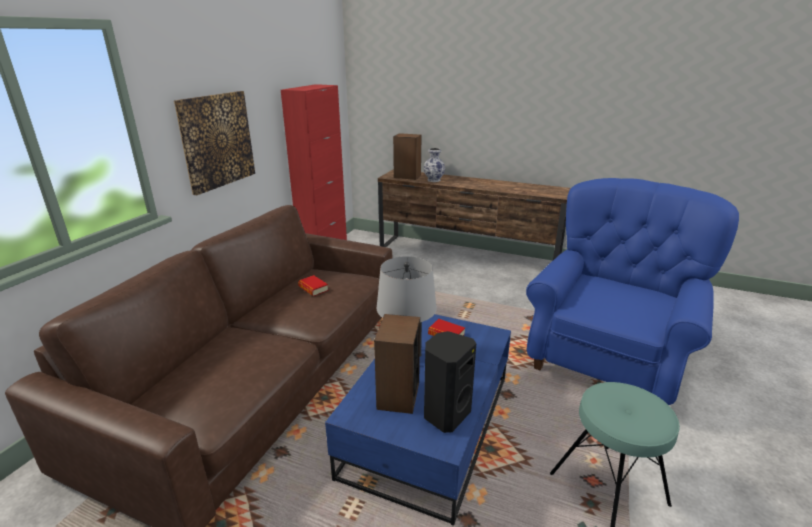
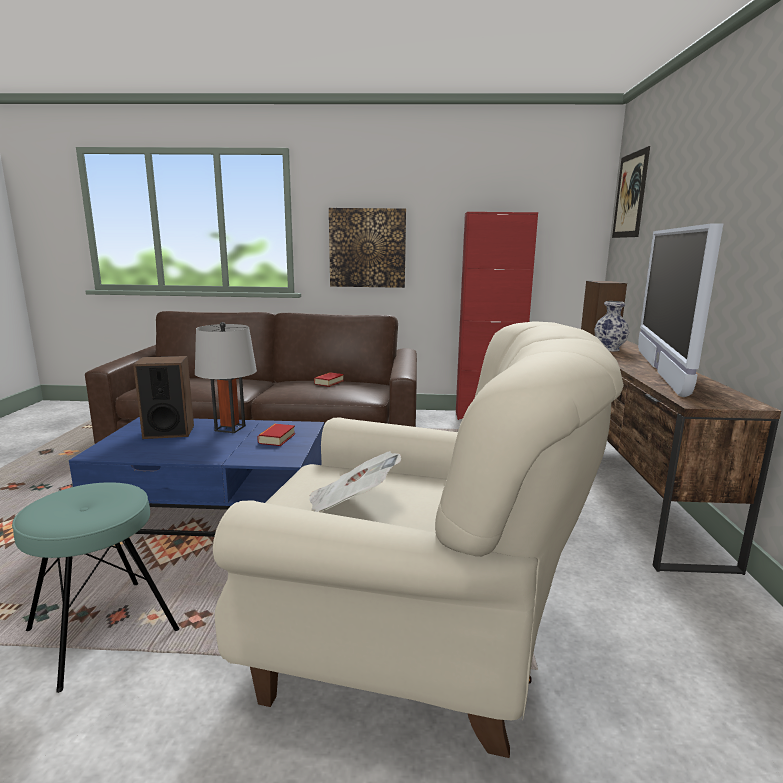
camera: 70 degrees right, 10 degrees down
black speaker [424,331,476,433] -> none
blue armchair [526,178,739,405] -> beige armchair [213,322,624,758]
none -> newspaper [309,451,401,512]
none -> picture [612,146,650,238]
none -> television [638,223,723,397]

